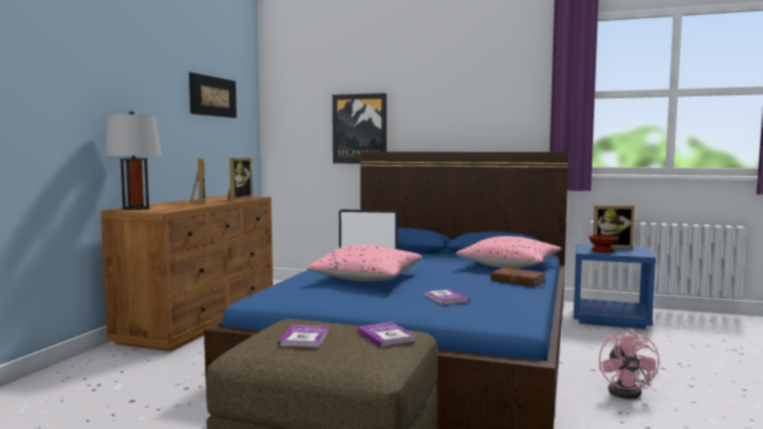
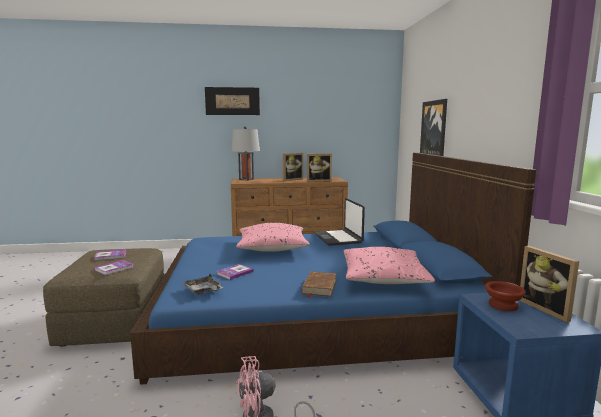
camera: 65 degrees right, 5 degrees up
picture [189,72,237,118] -> picture moved to [205,87,260,115]
none -> grey tray [183,273,223,295]

